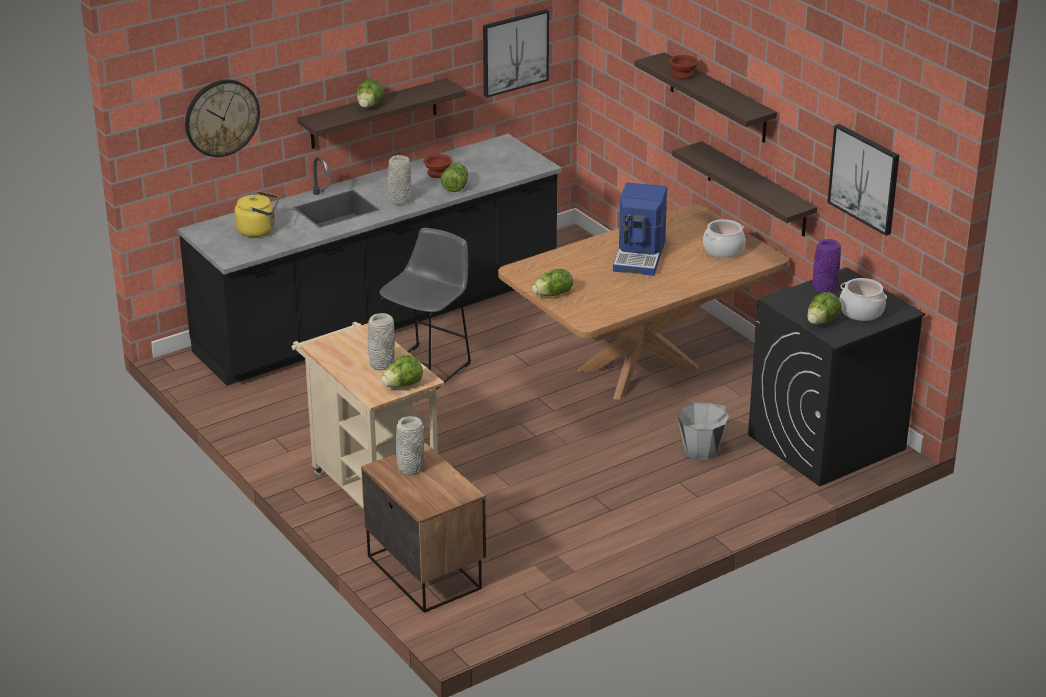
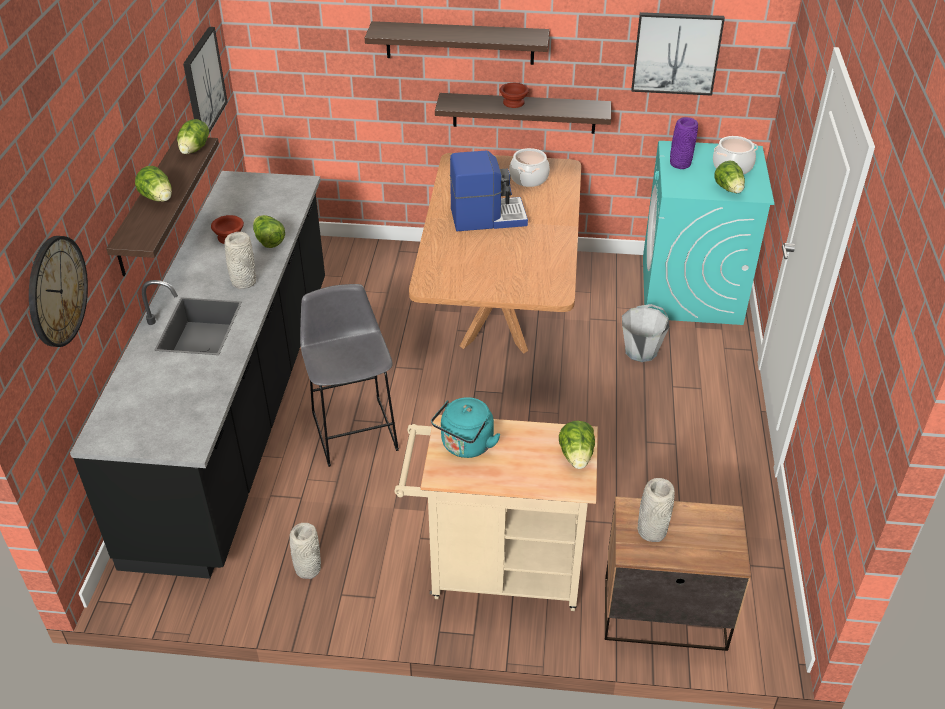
camera: 50 degrees left, 10 degrees up
yellow kettle [234,191,279,237] -> none
grey vase [368,313,395,370] -> grey vase moved to [290,523,321,579]
lettuce [532,269,573,296] -> lettuce moved to [177,119,209,154]
coffee machine [613,182,667,276] -> coffee machine turned 60 degrees counterclockwise [450,151,528,231]
brown bowl [668,55,698,79] -> brown bowl moved to [500,83,529,108]
black washing machine [748,267,925,487] -> turquoise washing machine [643,141,774,325]
none -> turquoise kettle [431,397,501,458]

